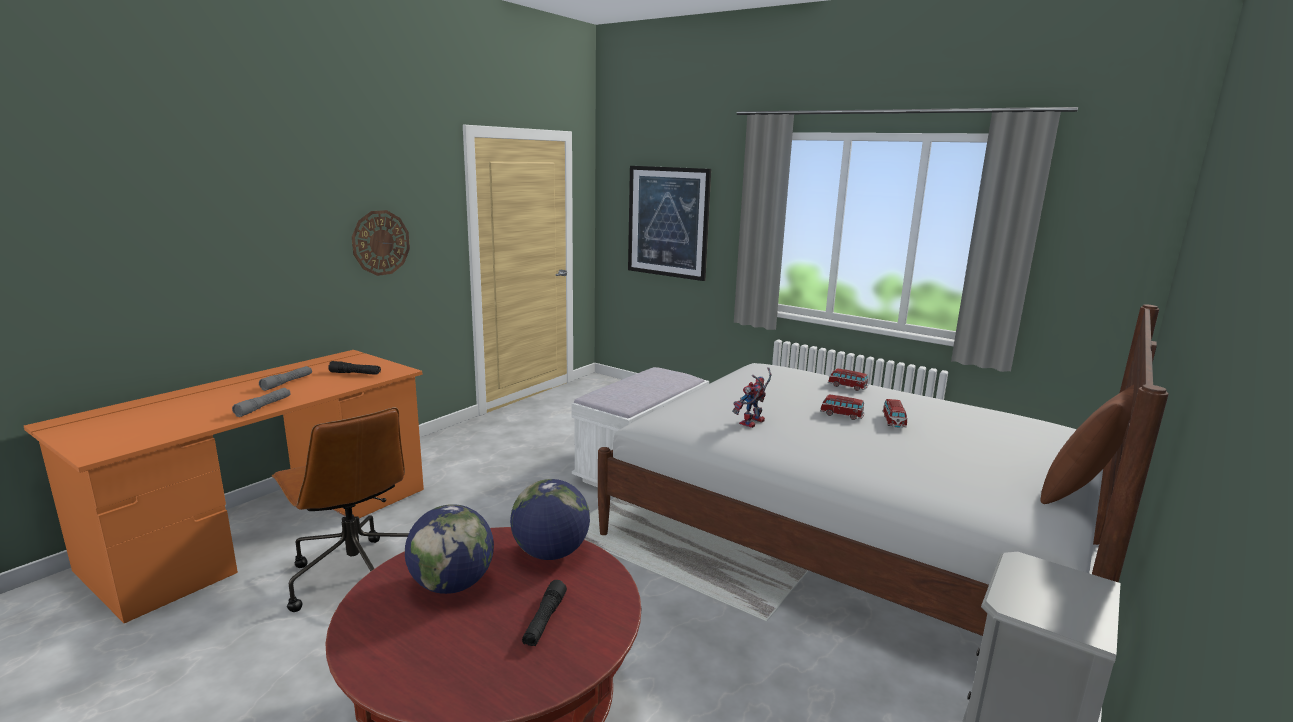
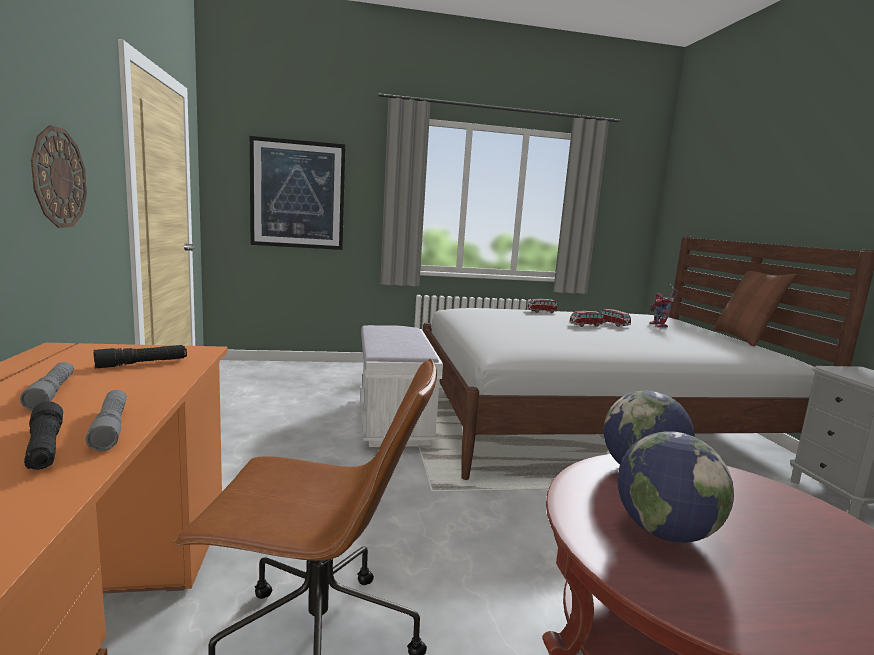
camera: 45 degrees left, 5 degrees down
black flashlight [522,580,567,646] -> black flashlight moved to [24,401,63,470]
toy robot [732,367,772,428] -> toy robot moved to [649,284,678,328]

